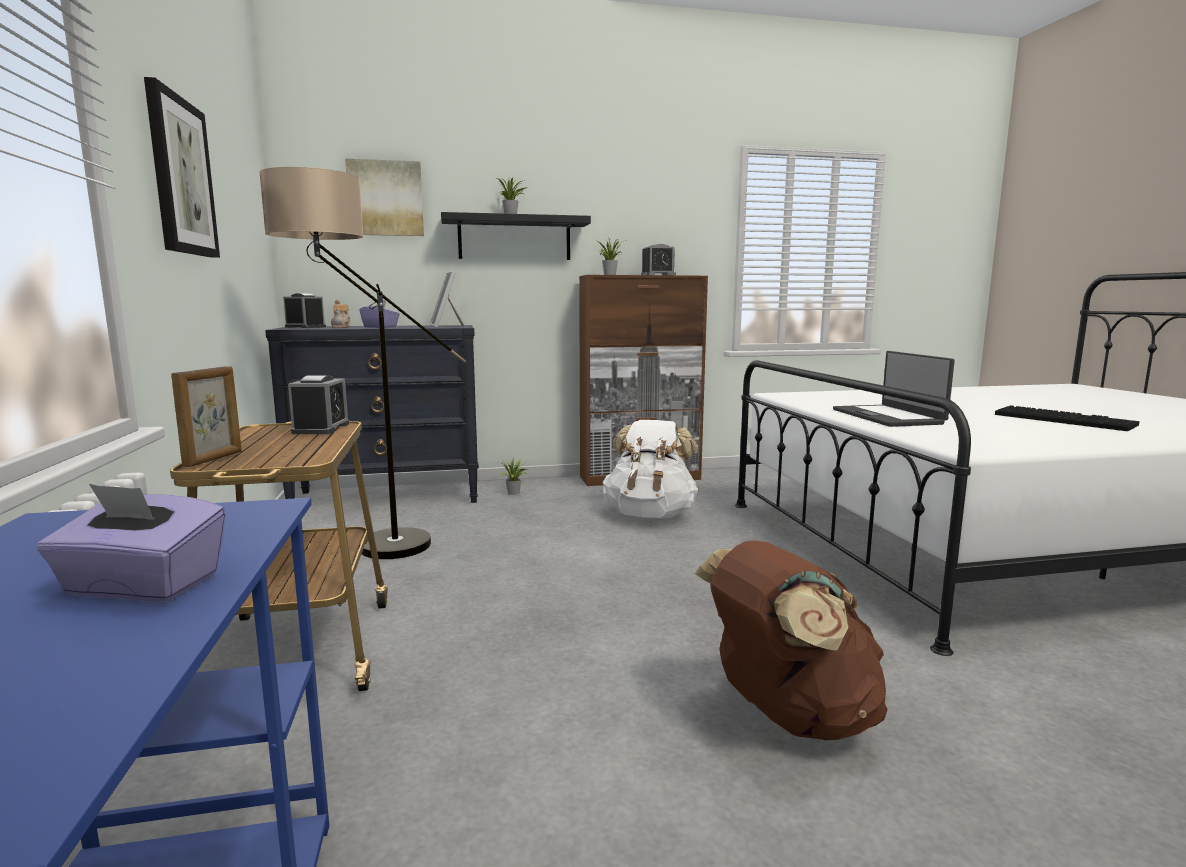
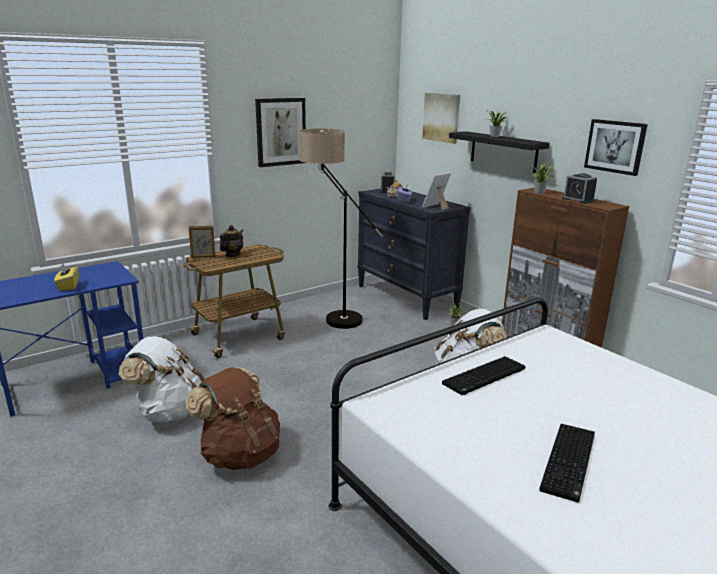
camera: 65 degrees right, 10 degrees up
purple tissue box [37,484,226,601] -> yellow tissue box [54,264,79,291]
alarm clock [288,375,349,434] -> none
laptop [833,351,955,427] -> keyboard [442,356,525,395]
none -> white backpack [119,336,205,422]
none -> teapot [220,225,243,257]
none -> picture [584,119,648,176]

